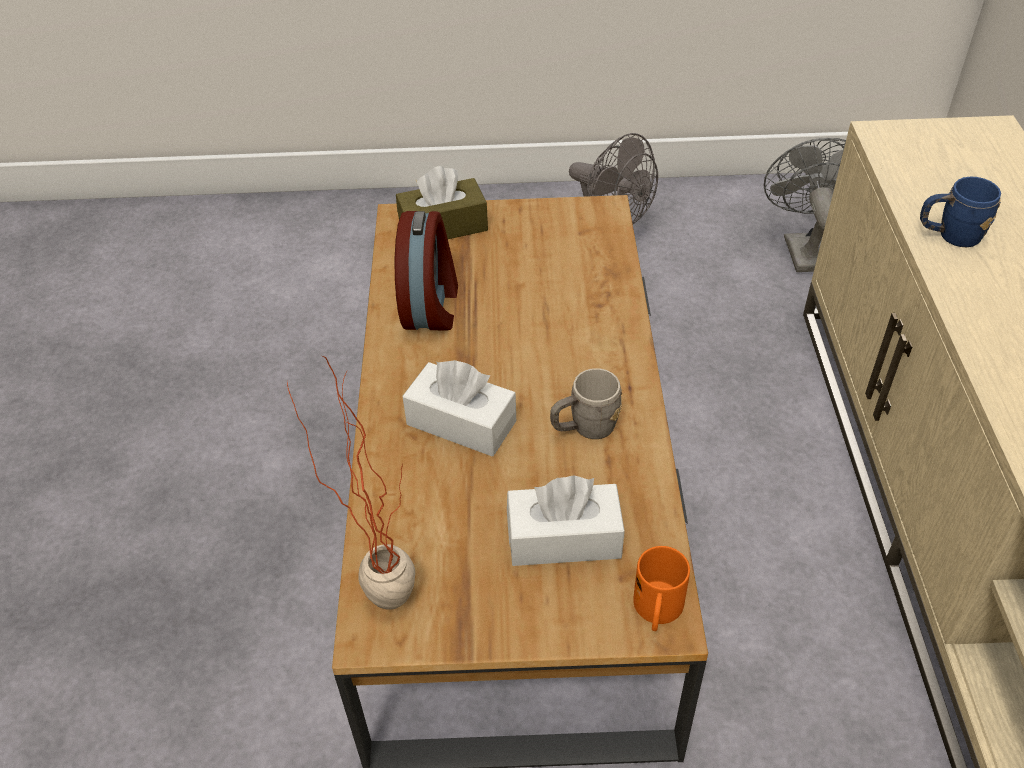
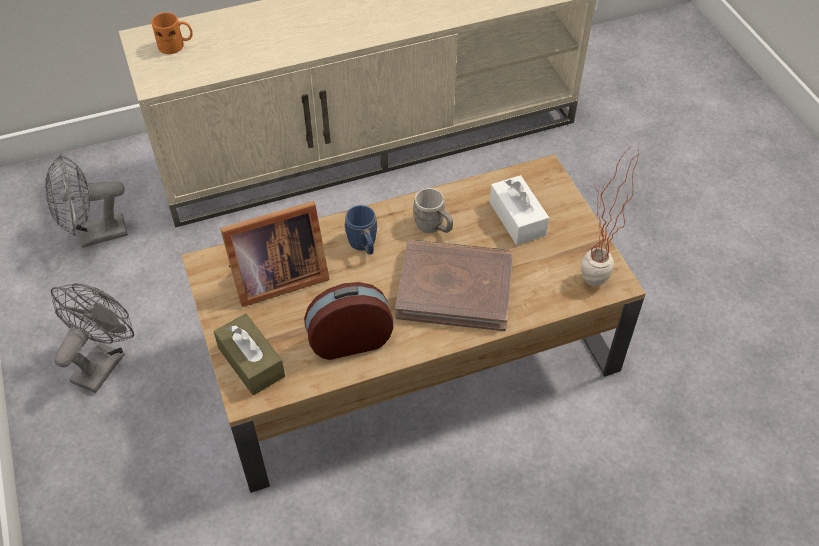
camera: 110 degrees left, 5 degrees up
white tissue box [403,360,516,456] -> brown book [395,239,513,331]
orange mug [633,546,690,631] -> orange mug moved to [151,12,193,54]
blue mug [920,177,1001,247] -> blue mug moved to [344,205,377,255]
none -> picture frame [220,201,330,307]

